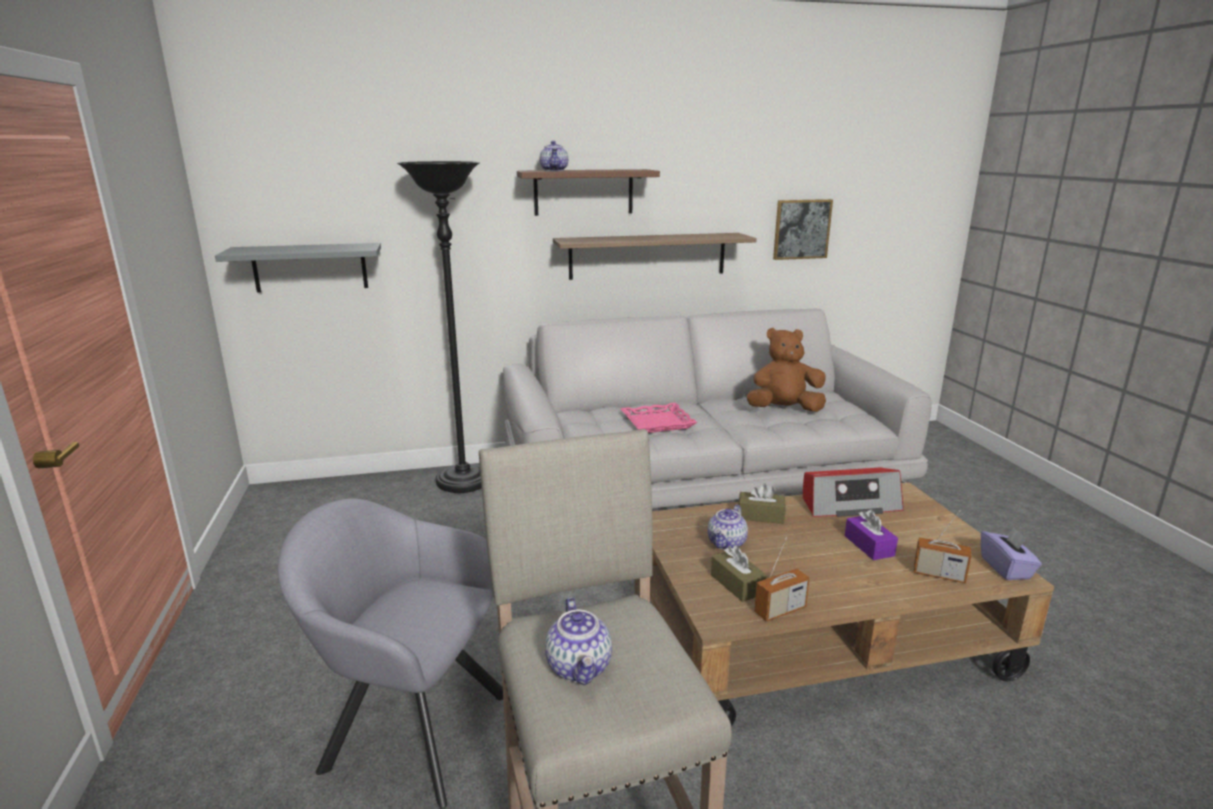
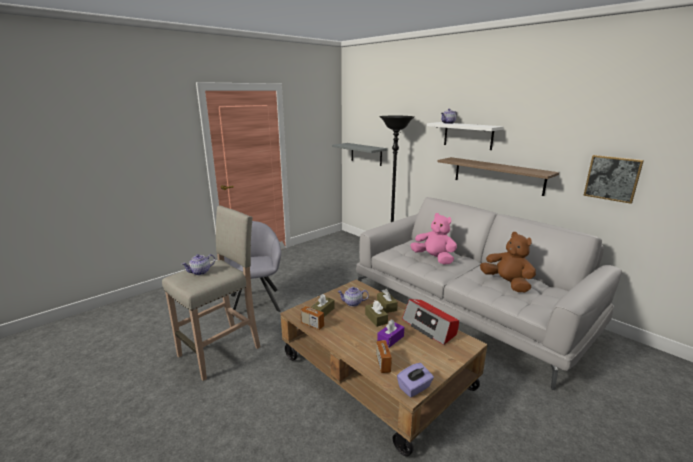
camera: 60 degrees right, 0 degrees up
brown shelf [517,169,660,216] -> white shelf [427,122,504,150]
pink tray [621,403,698,433] -> pink plush toy [410,213,457,264]
none -> brown tissue box [365,300,388,327]

